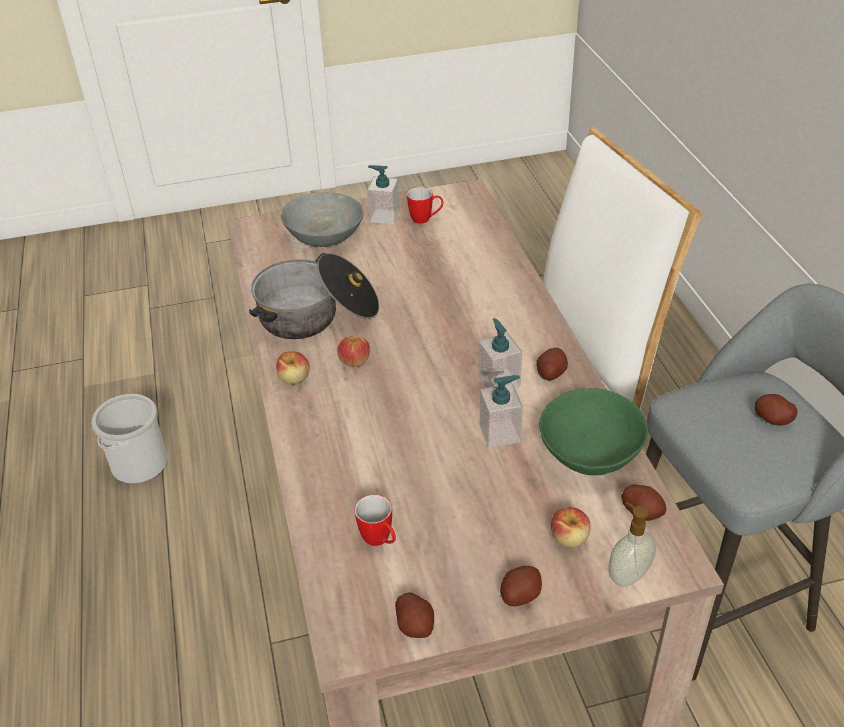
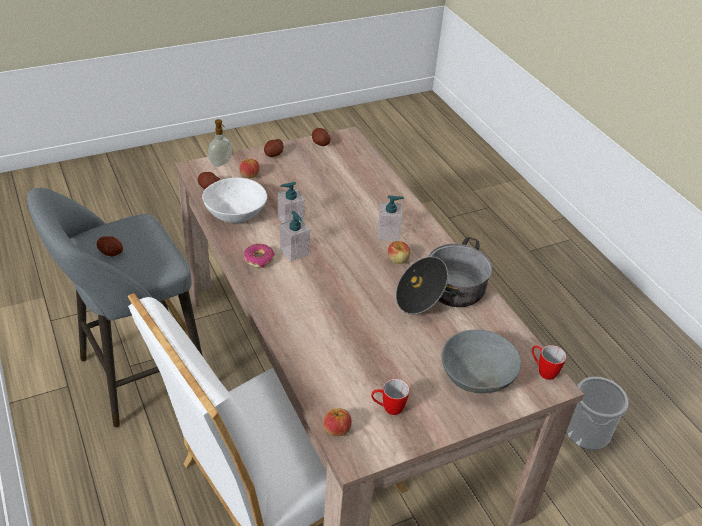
camera: 165 degrees right, 0 degrees up
apple [276,351,310,384] -> apple moved to [323,408,352,436]
mug [354,495,396,546] -> mug moved to [532,345,566,380]
soap dispenser [367,165,400,224] -> soap dispenser moved to [378,195,404,241]
potato [537,348,568,380] -> donut [244,244,275,268]
green bowl [539,388,648,475] -> white bowl [202,178,267,223]

